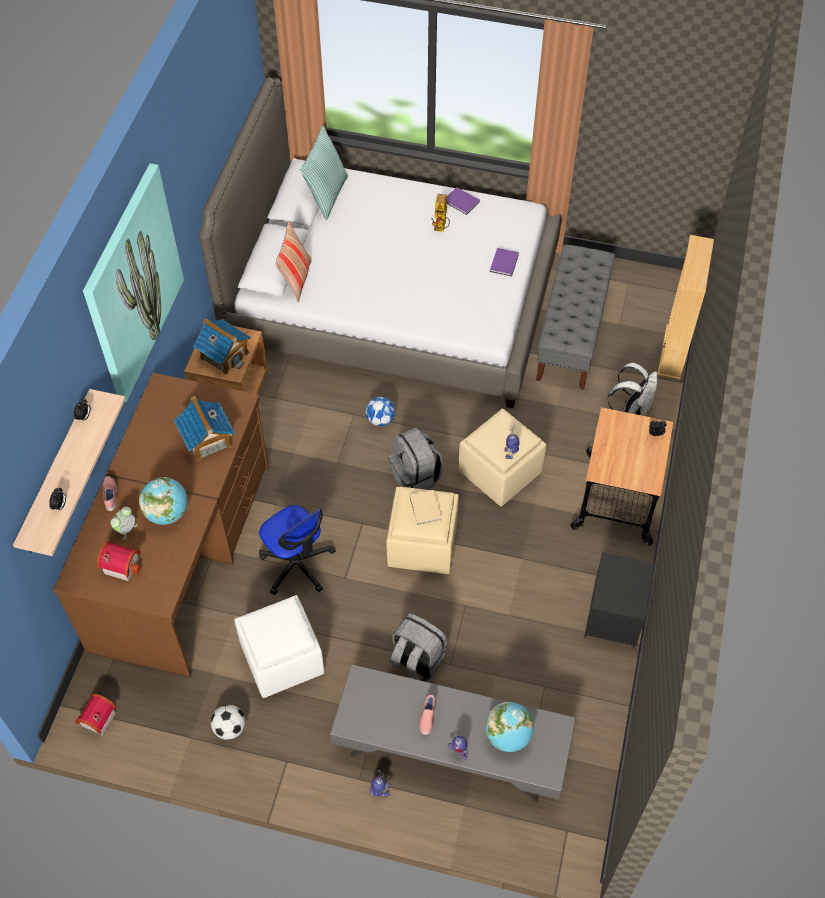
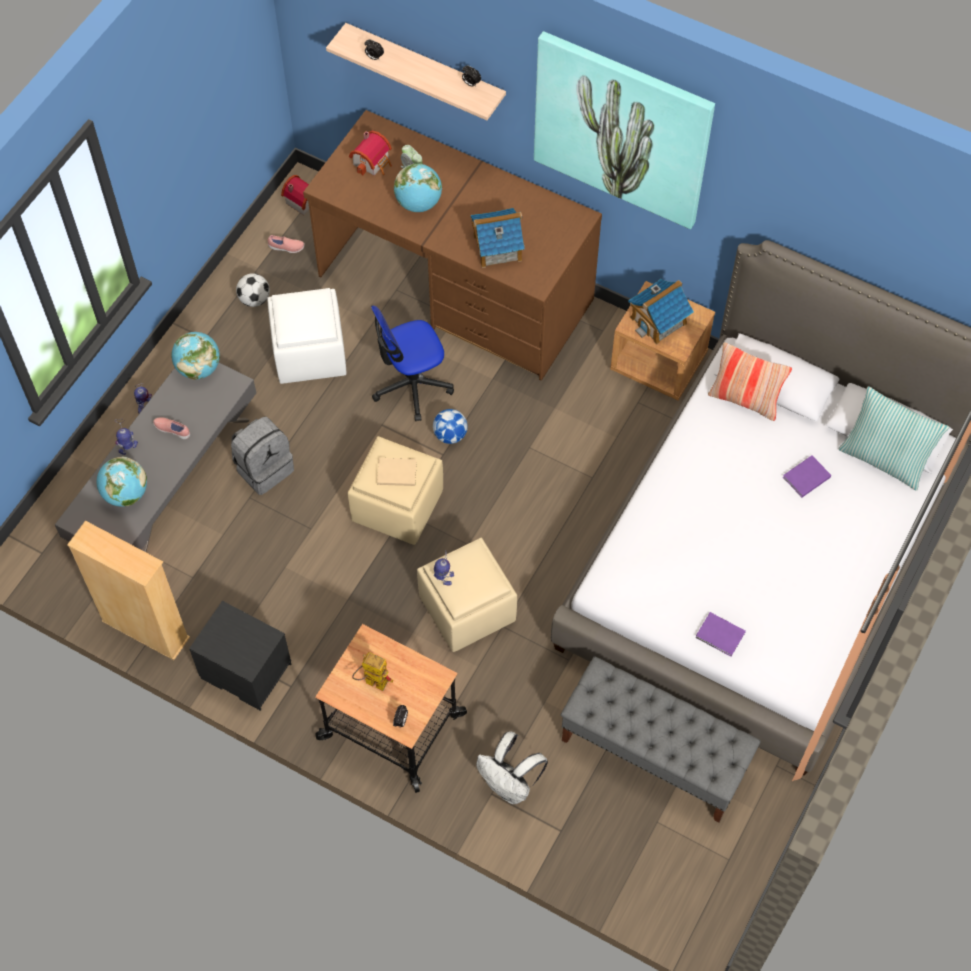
camera: 105 degrees right, 5 degrees up
pink shoe [103,476,117,511] -> pink shoe moved to [268,235,305,253]
football [366,397,395,426] -> football moved to [433,409,468,444]
grey backpack [389,428,443,490] -> none
toy robot [431,194,450,232] -> toy robot moved to [352,652,393,691]
purple book [446,187,480,215] -> purple book moved to [783,455,831,497]
beige bookcase [658,235,714,380] -> beige bookcase moved to [67,521,190,660]
none -> globe [171,332,220,380]

